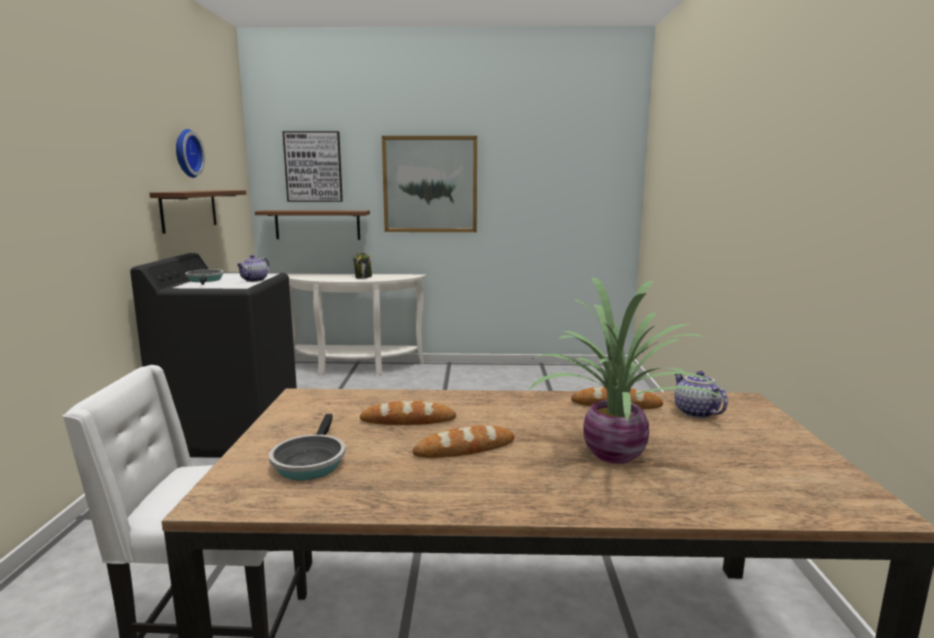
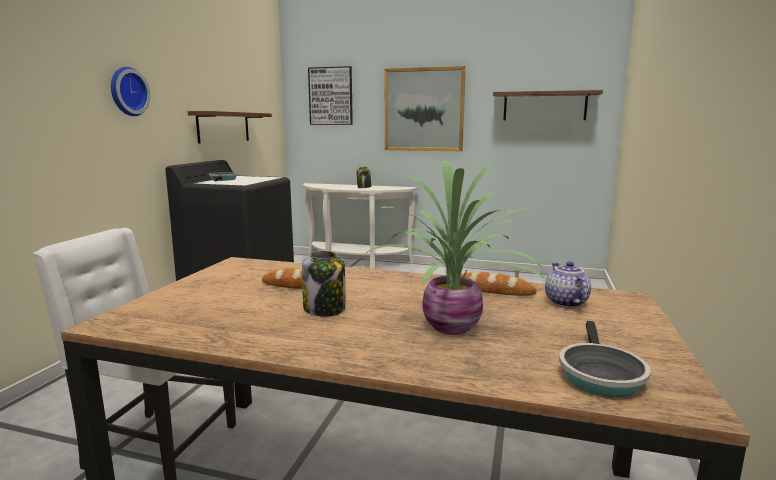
camera: 15 degrees right, 0 degrees up
wall clock [176,129,205,178] -> wall clock moved to [111,67,151,116]
teapot [236,255,270,282] -> none
brown shelf [255,210,370,240] -> brown shelf moved to [493,90,603,120]
frying pan [269,414,345,480] -> frying pan moved to [559,321,651,397]
bread [413,426,515,458] -> jar [302,251,345,317]

